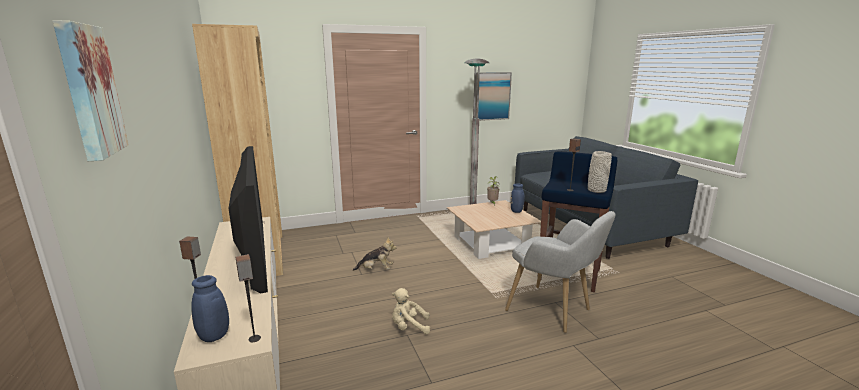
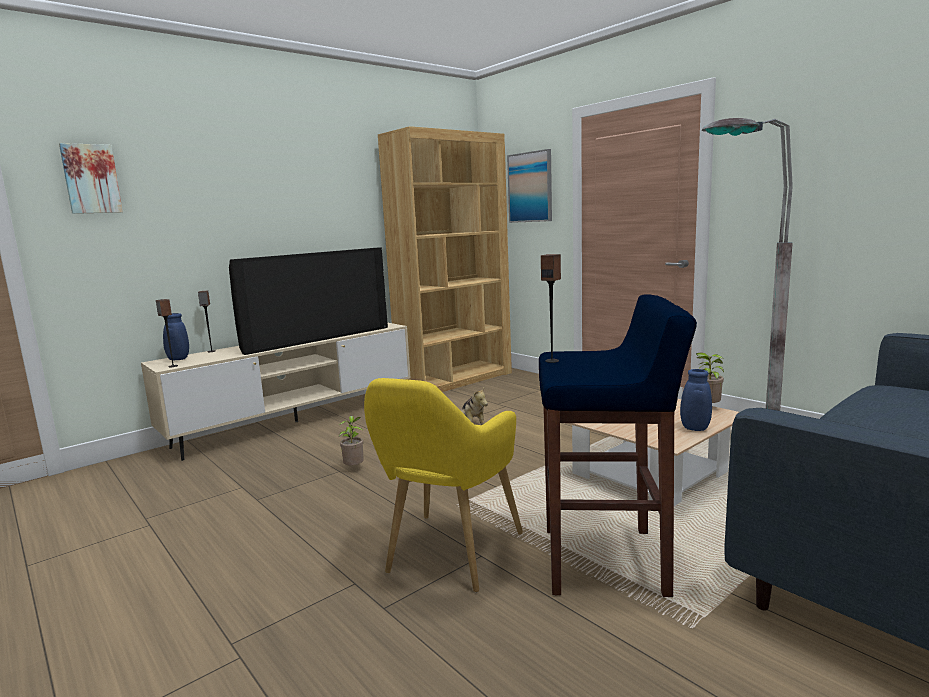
camera: 70 degrees right, 5 degrees down
beige plush toy [392,288,430,334] -> potted plant [339,416,364,466]
picture [475,72,512,121] -> picture moved to [507,149,552,223]
grey armchair [505,211,616,333] -> yellow armchair [364,378,523,592]
grey vase [588,151,612,193] -> none

